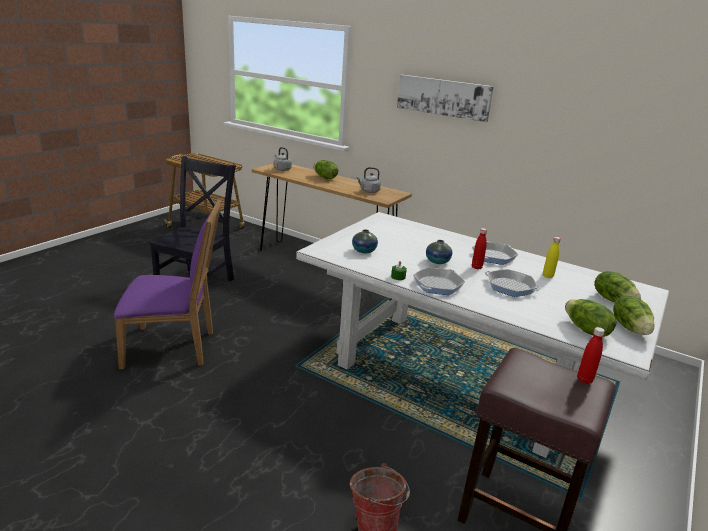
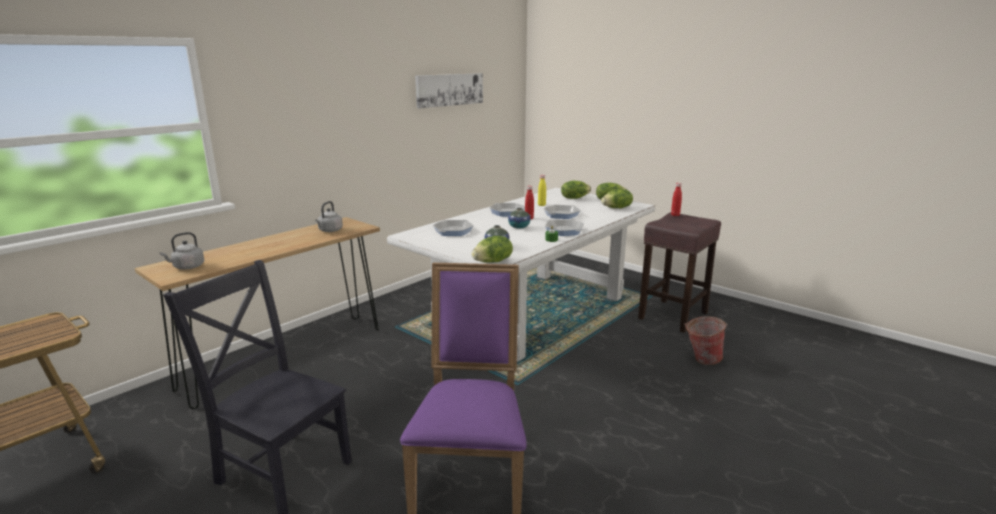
camera: 80 degrees left, 5 degrees down
lettuce [313,160,338,179] -> lettuce moved to [472,236,513,263]
picture [397,75,494,122] -> picture moved to [415,73,483,108]
none -> frying pan [433,220,474,236]

